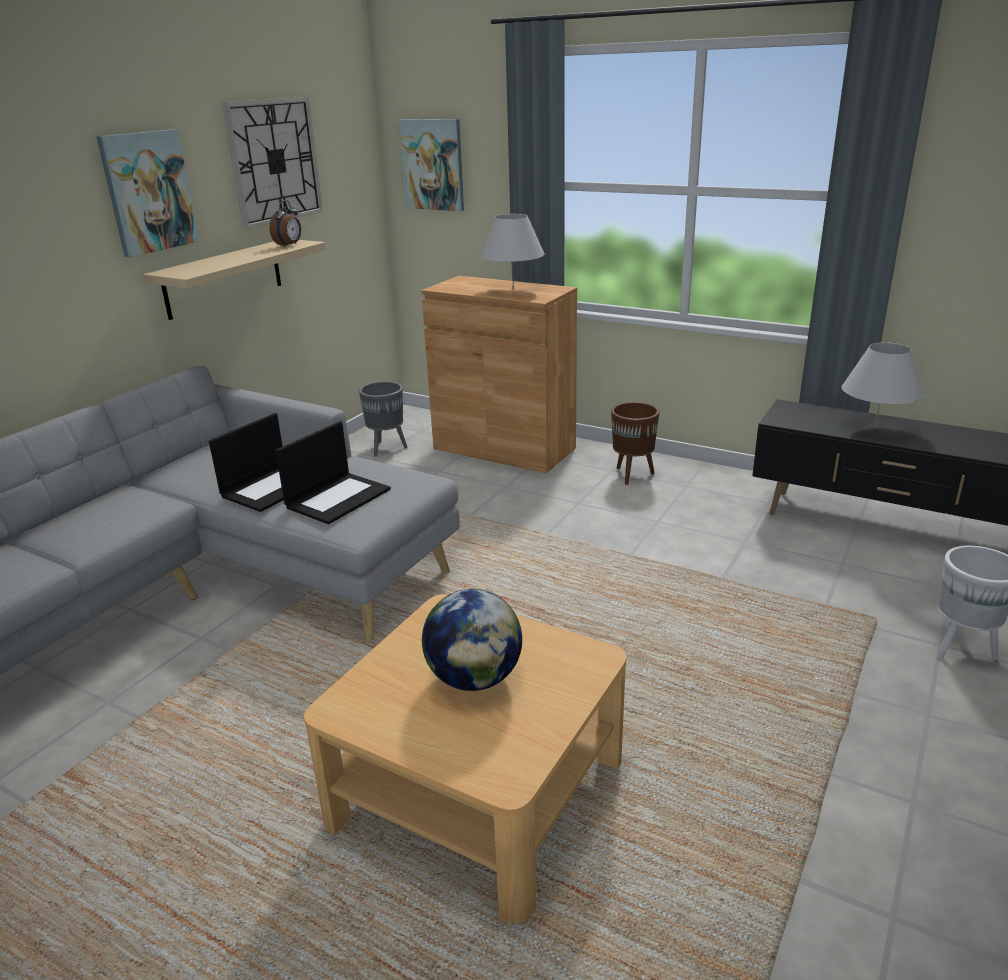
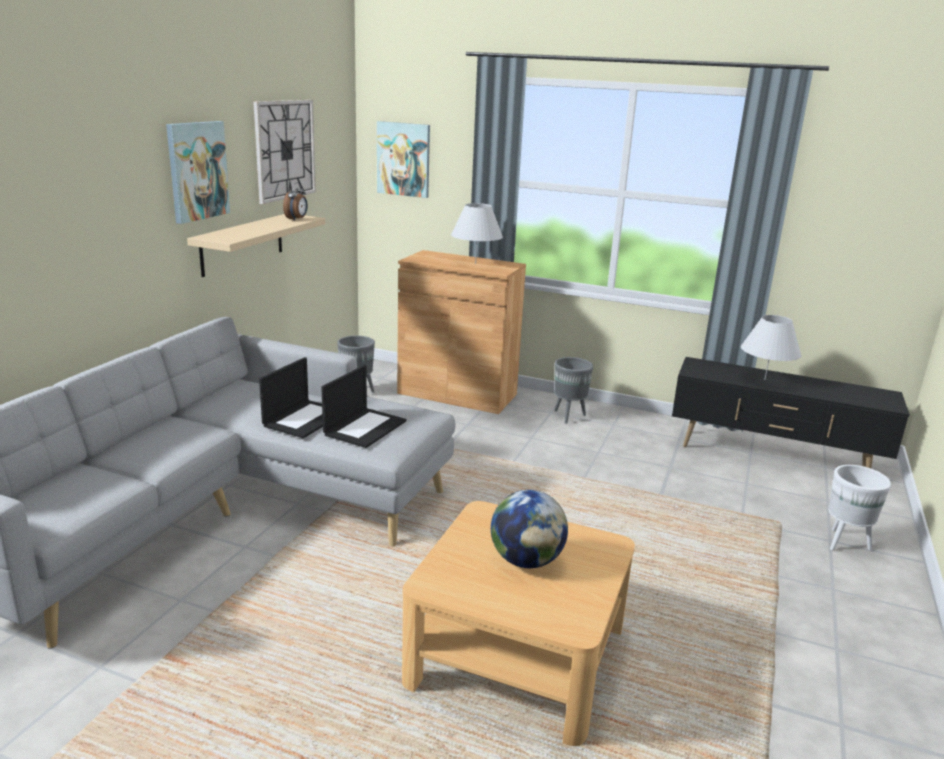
camera: 10 degrees left, 5 degrees down
brown planter [611,402,659,485] -> grey planter [554,357,593,424]

